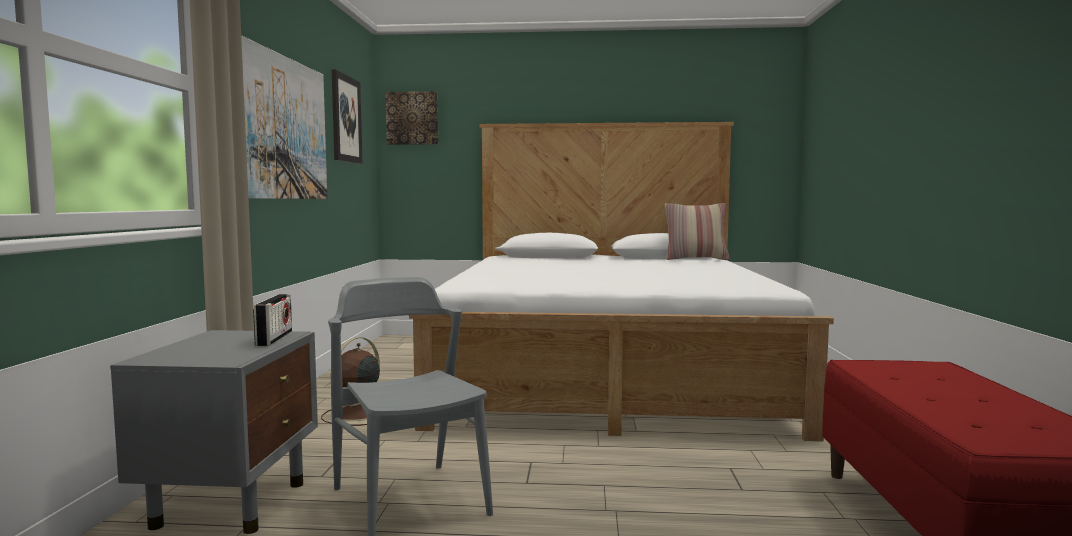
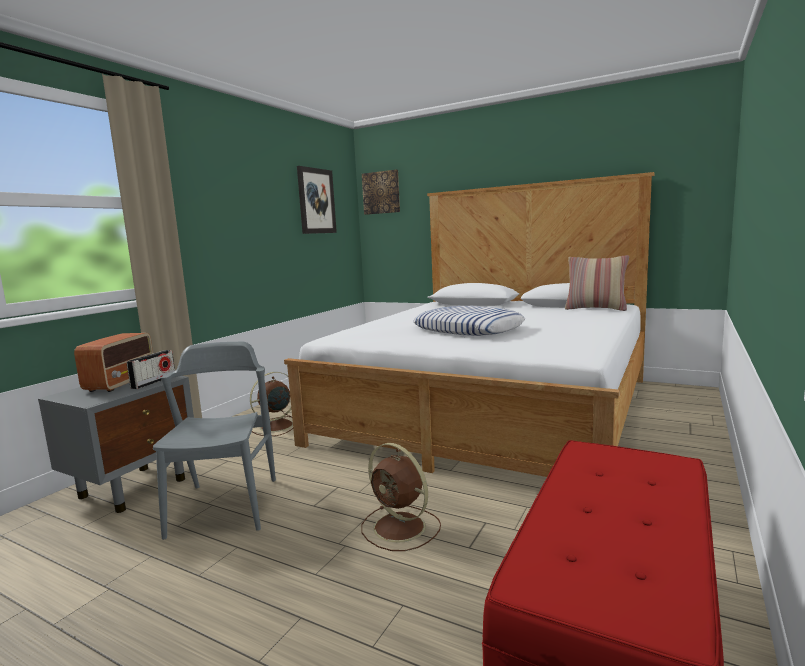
camera: 25 degrees right, 5 degrees up
picture [241,35,327,199] -> none
none -> radio [74,333,153,392]
none -> brown fan [361,443,441,551]
none -> pillow [413,306,525,336]

